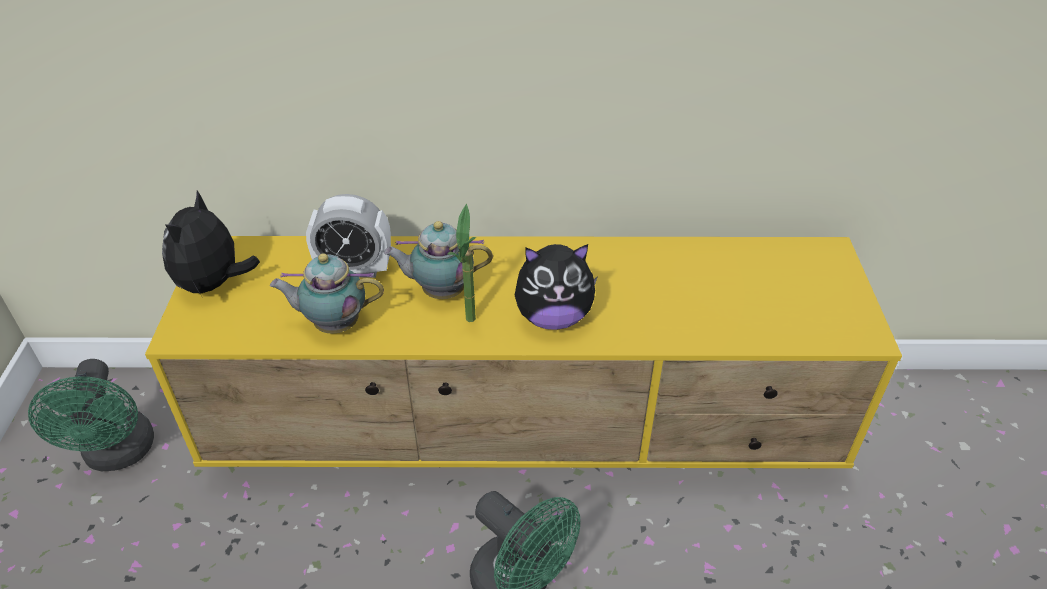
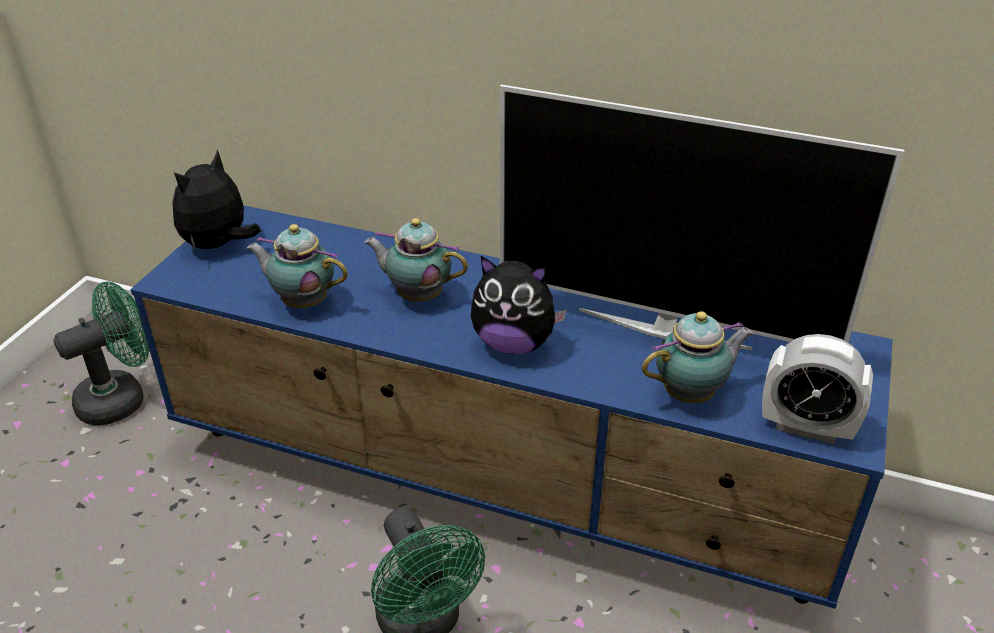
camera: 20 degrees right, 5 degrees down
green fan [28,359,154,471] -> green fan turned 135 degrees counterclockwise [53,281,149,425]
yellow tv stand [145,236,902,468] -> blue tv stand [130,205,893,609]
alarm clock [306,194,391,278] -> alarm clock moved to [762,334,873,444]
potted plant [447,204,476,322] -> none
none -> television [499,85,904,350]
none -> teapot [642,311,753,403]

